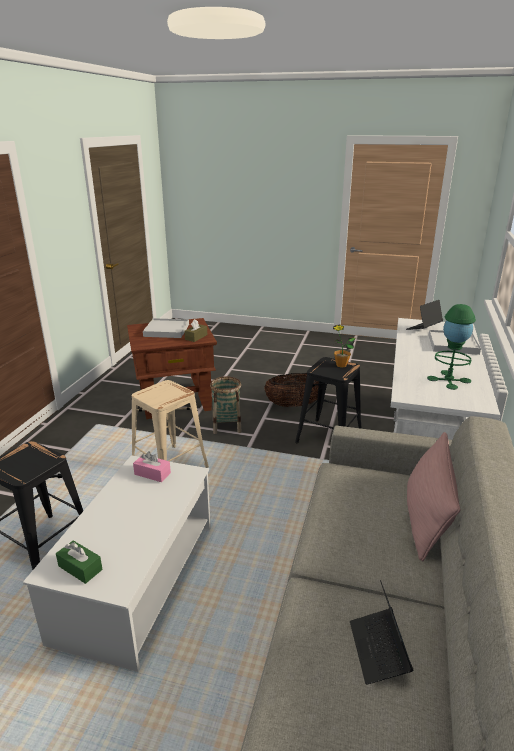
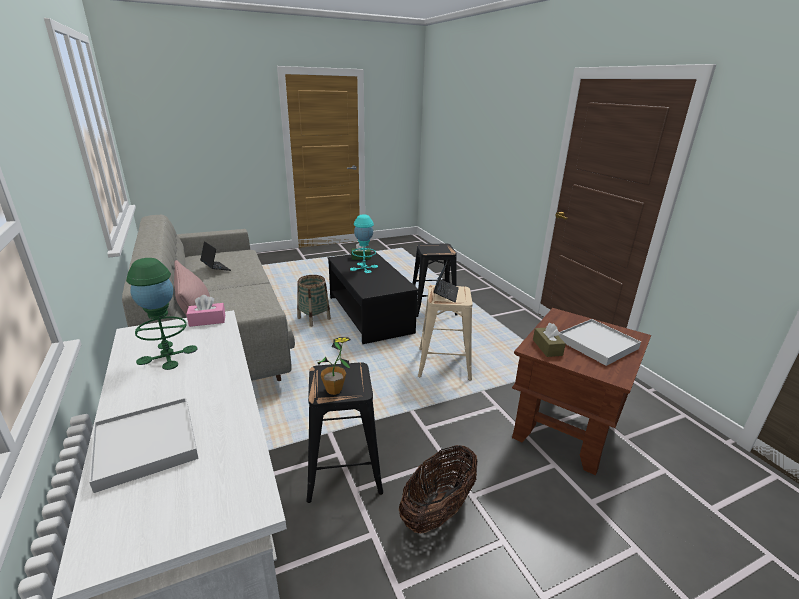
camera: 140 degrees right, 0 degrees up
white coffee table [23,455,211,672] -> black coffee table [328,251,419,344]
pink tissue box [133,451,171,482] -> pink tissue box moved to [186,295,225,327]
basket [210,376,242,434] -> basket moved to [297,275,331,327]
laptop [406,300,443,330] -> laptop moved to [433,259,459,302]
none -> turquoise table lamp [350,214,378,274]

